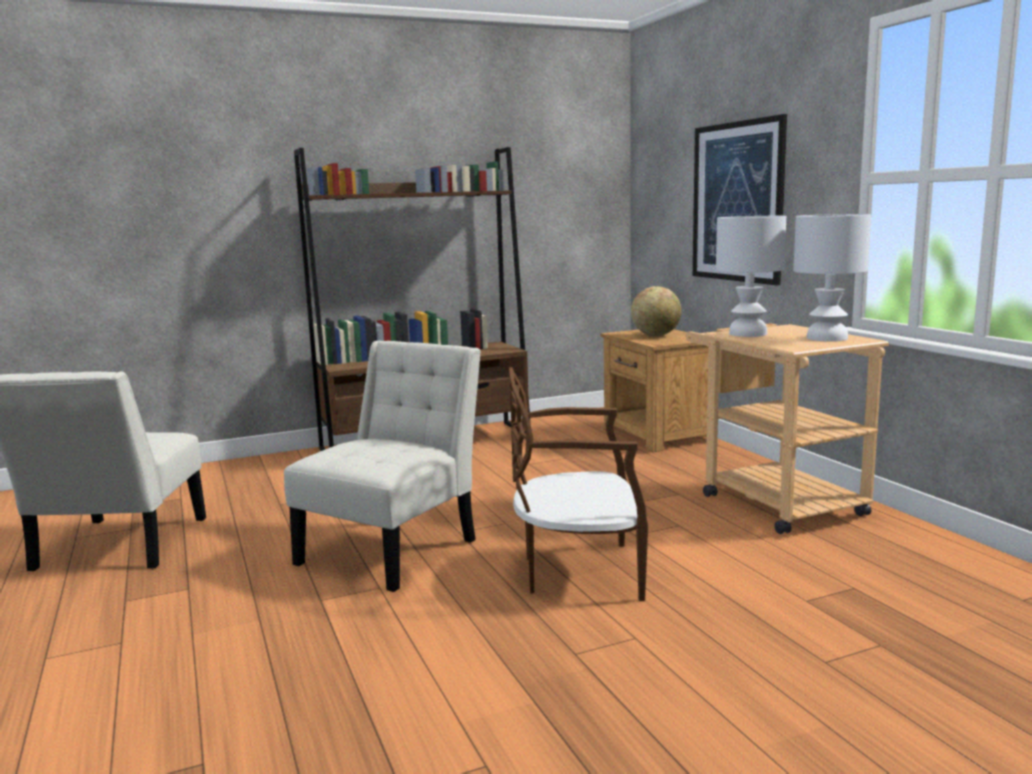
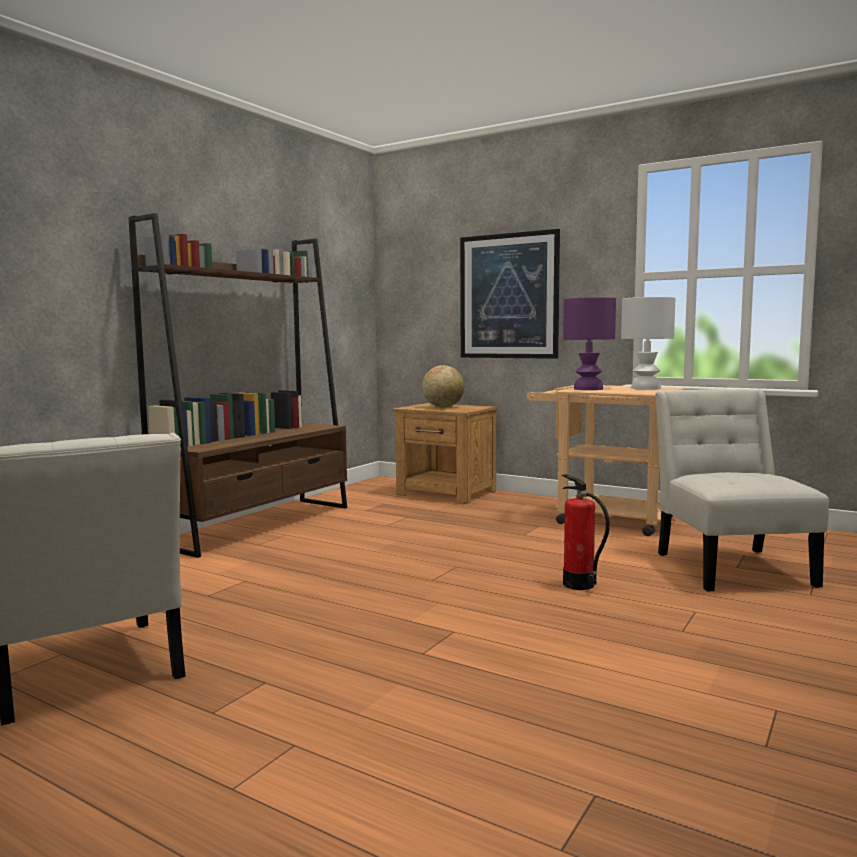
camera: 35 degrees left, 5 degrees down
white chair [284,341,481,592] -> white chair moved to [655,389,829,592]
brown chair [509,367,648,601] -> fire extinguisher [562,474,610,590]
white table lamp [716,216,786,337] -> purple table lamp [563,297,616,390]

